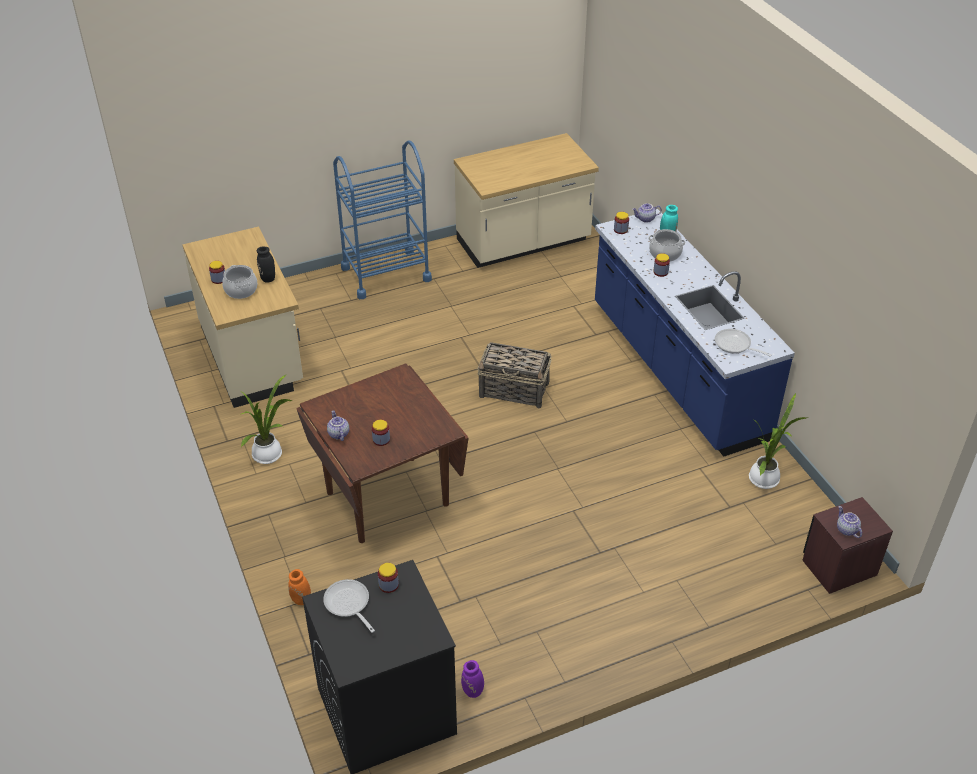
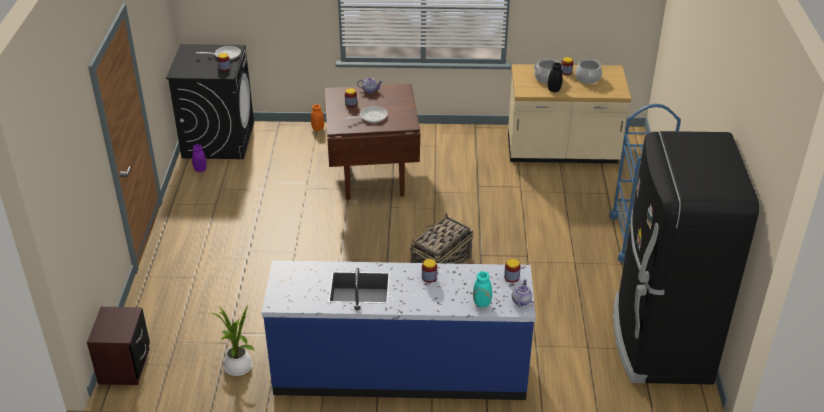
camera: 115 degrees right, 5 degrees down
potted plant [240,374,293,464] -> none
beige counter [454,133,599,268] -> black fridge [613,131,759,384]
cooking pot [648,229,686,262] -> cooking pot moved to [575,59,602,84]
frying pan [715,329,772,357] -> frying pan moved to [343,106,388,123]
teapot [837,506,862,538] -> none

